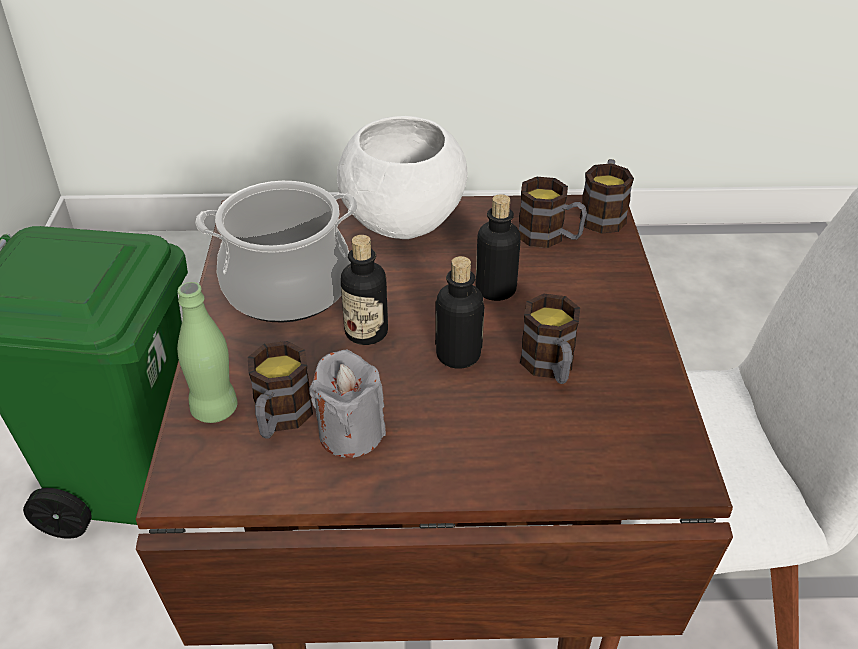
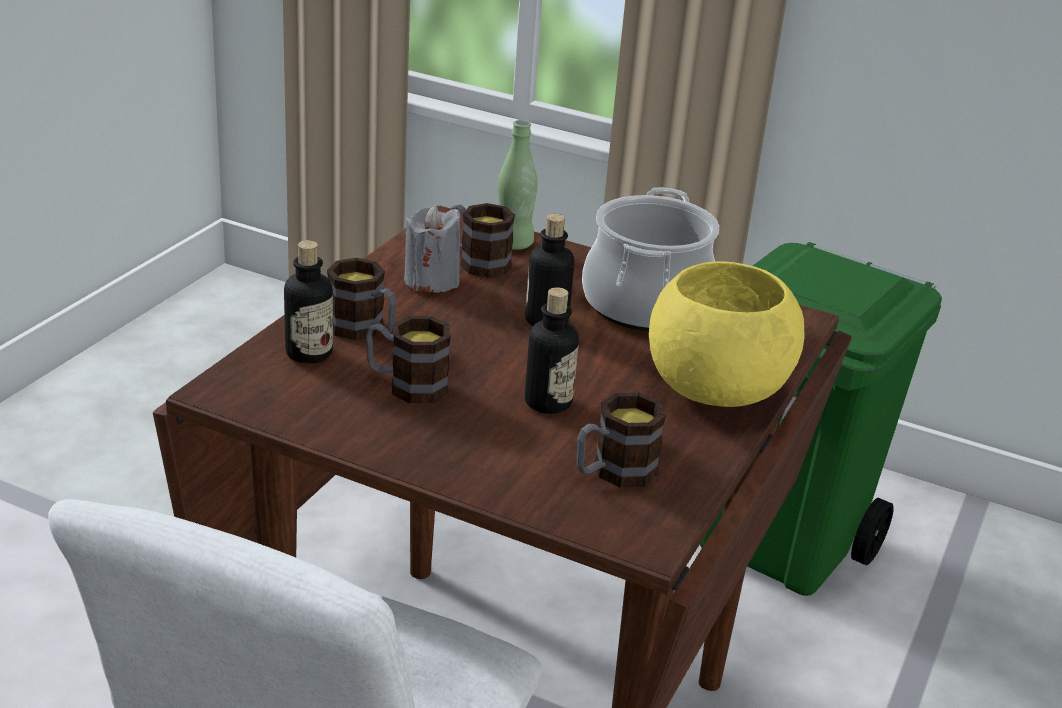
camera: 115 degrees right, 10 degrees down
white bowl [337,116,467,239] -> yellow bowl [649,261,804,407]
bottle [435,256,484,369] -> bottle moved to [284,240,333,364]
mug [580,159,634,234] -> mug moved to [327,258,397,340]

